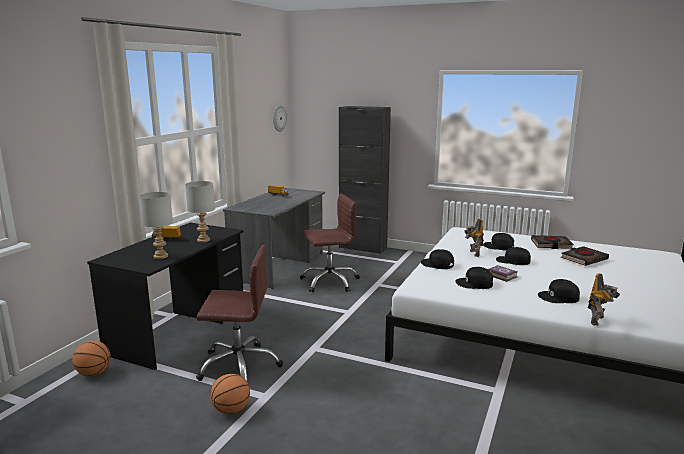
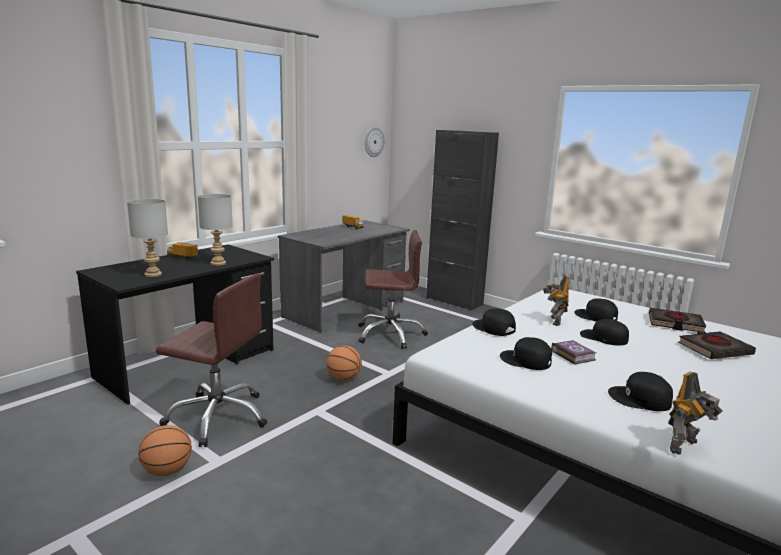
camera: 15 degrees right, 0 degrees up
basketball [72,341,111,376] -> basketball moved to [326,346,362,381]

